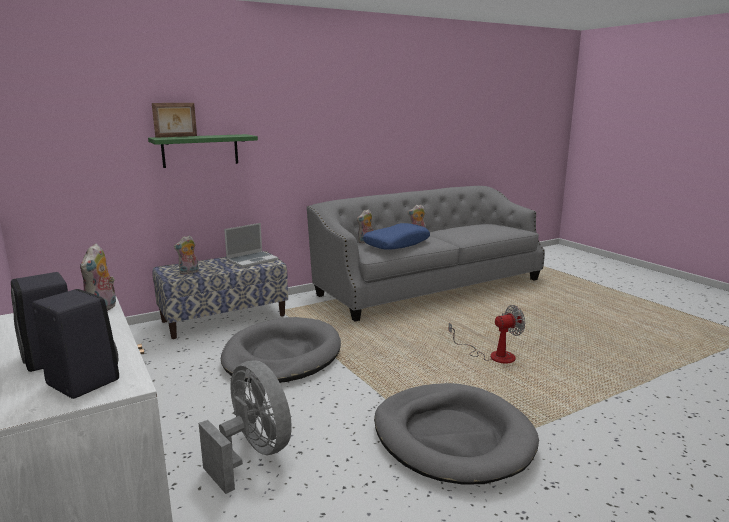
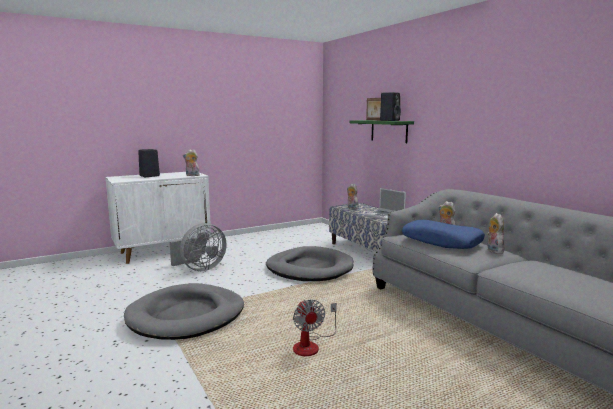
camera: 90 degrees right, 5 degrees down
black speaker [32,289,119,399] -> black speaker moved to [380,92,401,121]

